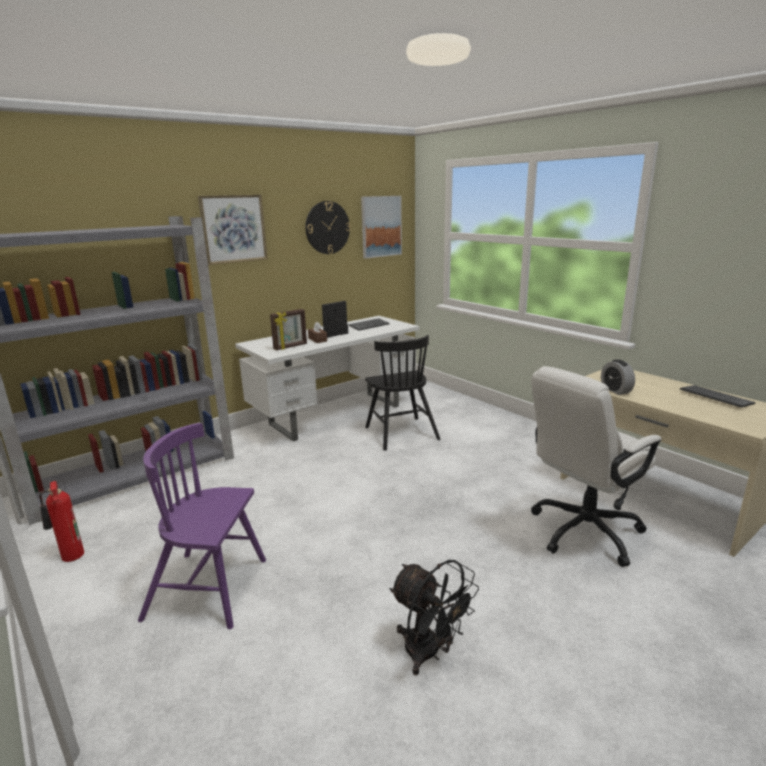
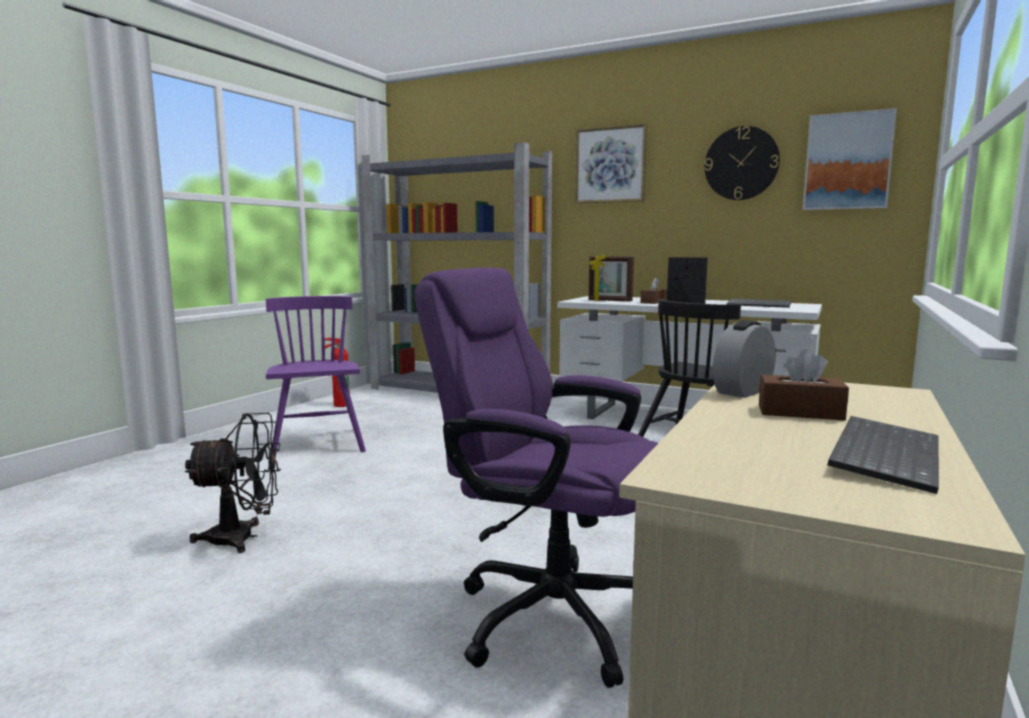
camera: 65 degrees right, 10 degrees down
black fan [390,560,479,675] -> black fan turned 120 degrees counterclockwise [185,413,281,553]
white office chair [531,366,662,567] -> purple office chair [415,268,658,688]
none -> brown tissue box [759,349,849,421]

